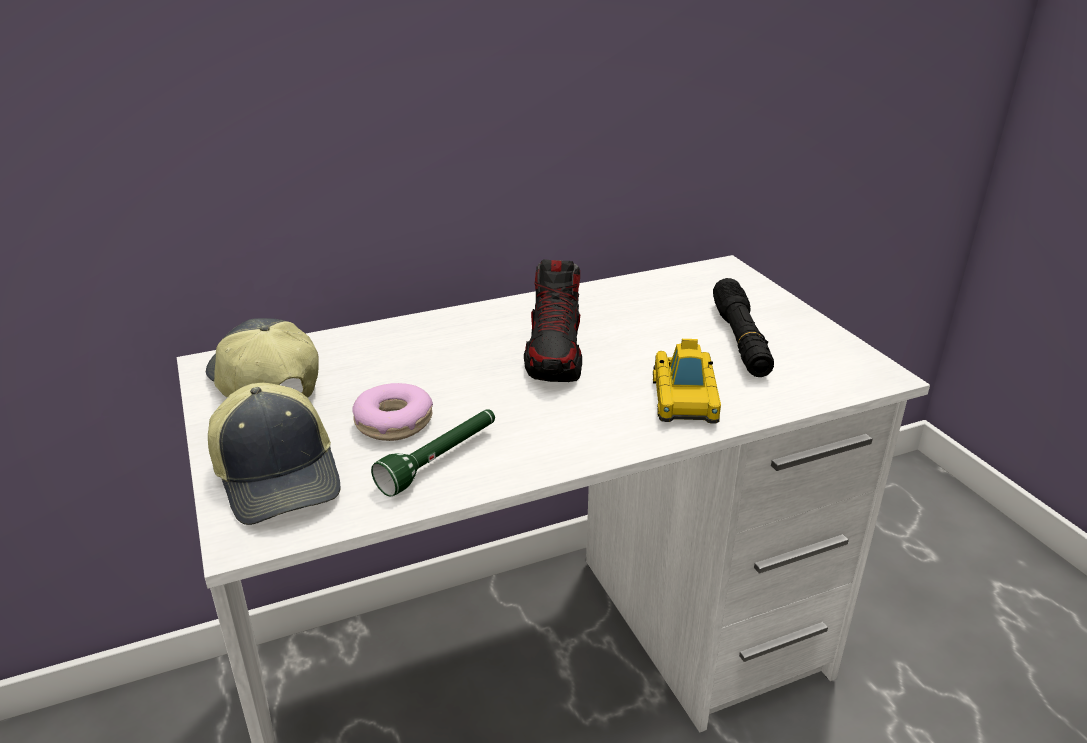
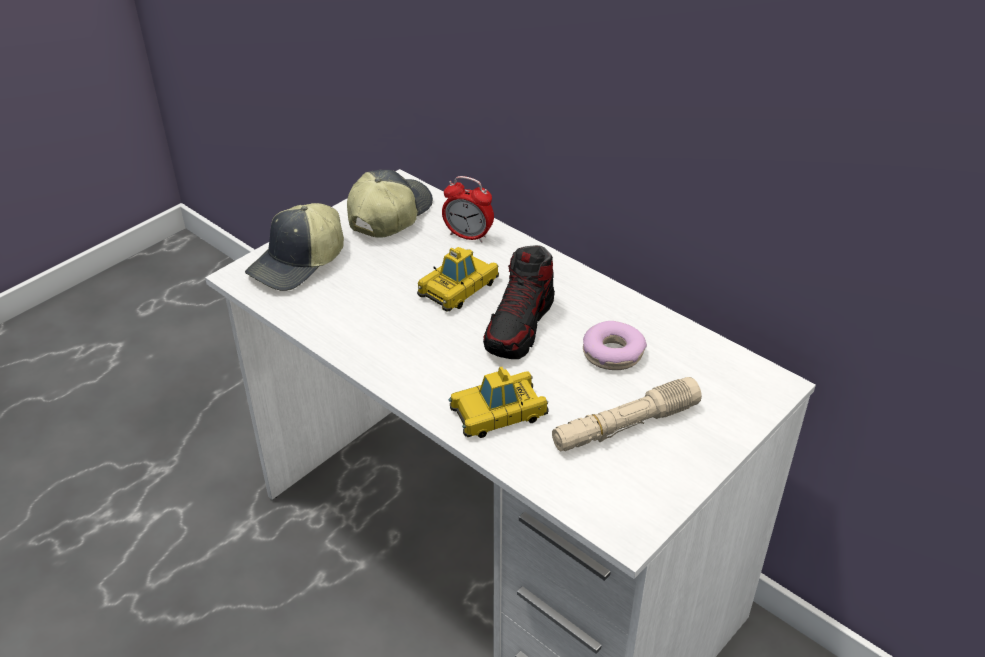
camera: 65 degrees right, 10 degrees up
donut [352,383,433,441] -> donut moved to [583,321,647,370]
green flashlight [371,409,495,497] -> none
shoe [524,259,582,382] -> shoe turned 45 degrees counterclockwise [483,245,555,359]
black flashlight [713,278,774,377] -> beige flashlight [552,377,702,452]
none -> toy car [417,247,499,312]
none -> alarm clock [442,176,494,242]

